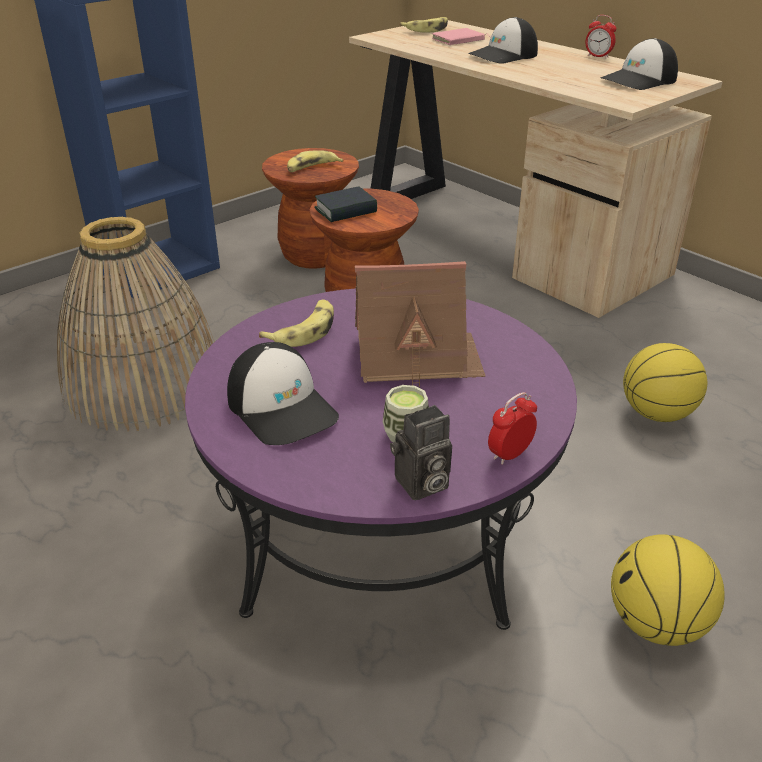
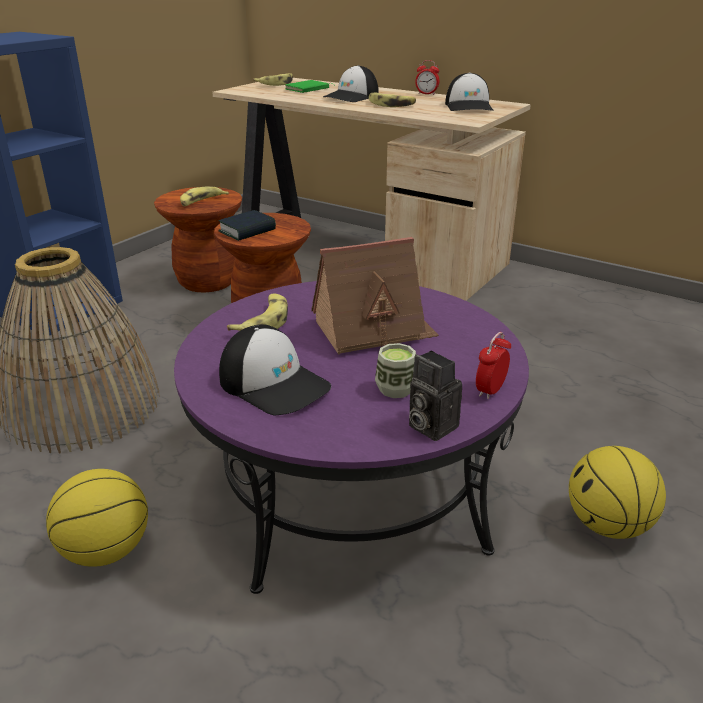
camera: 15 degrees left, 5 degrees down
camera [390,405,452,500] -> camera turned 90 degrees clockwise [409,350,462,441]
pink book [432,28,491,45] -> green book [286,80,334,93]
cap [601,38,678,90] -> cap turned 45 degrees counterclockwise [445,72,494,111]
basketball [623,343,707,422] -> basketball moved to [46,469,148,567]
none -> banana [369,93,416,107]

